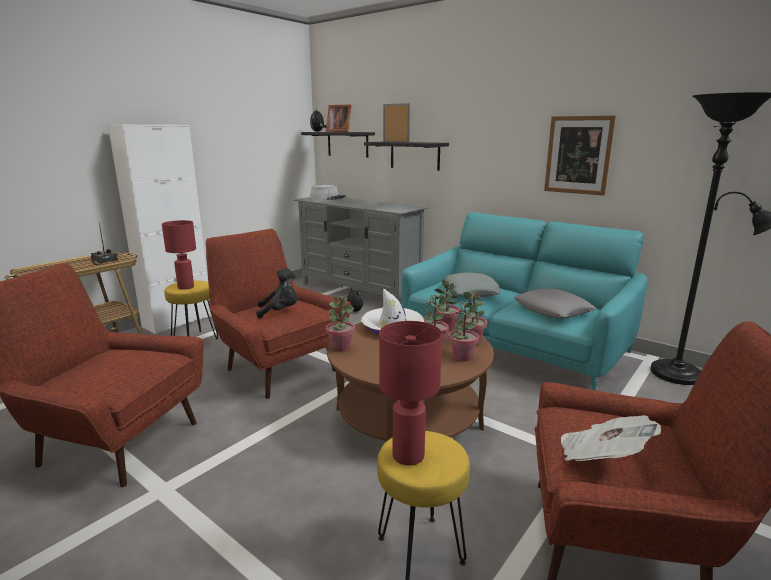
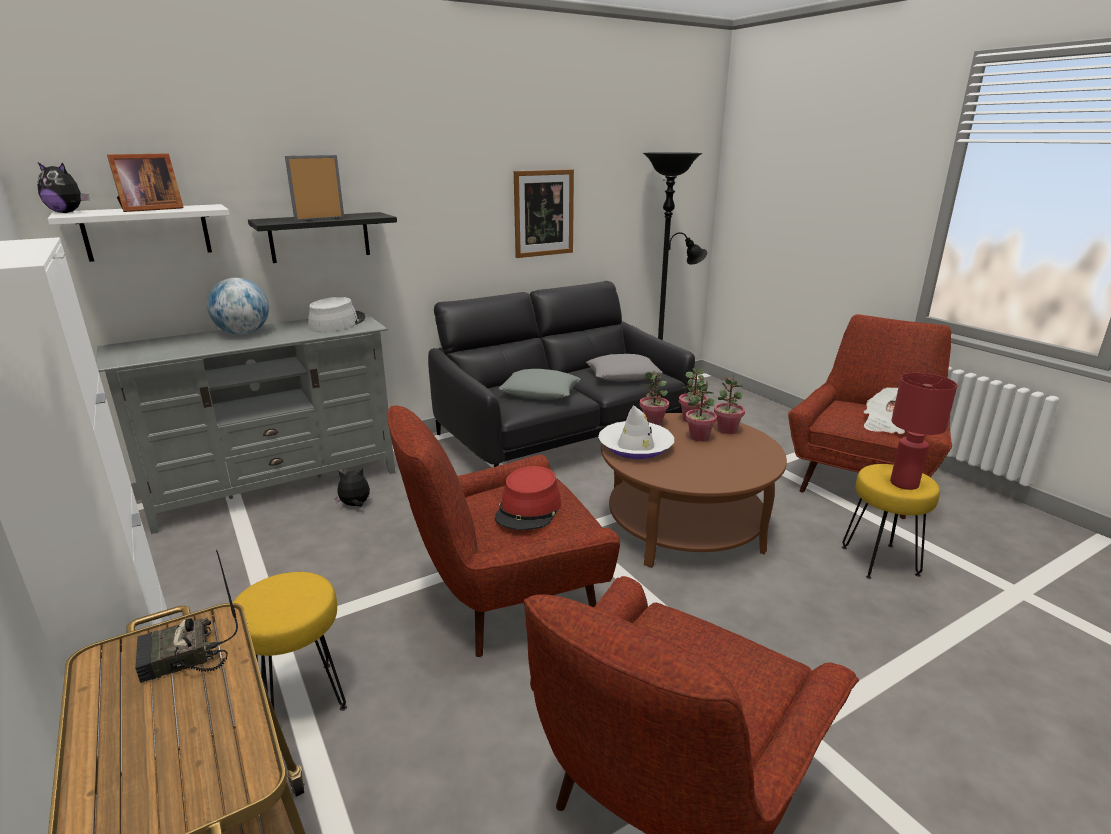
camera: 70 degrees left, 5 degrees up
red table lamp [162,220,196,290] -> none
black plush toy [256,268,297,319] -> red hat [495,466,561,530]
black shelf [301,132,375,158] -> white shelf [47,204,230,262]
grey hat [310,185,346,200] -> grey hat moved to [308,297,365,332]
potted plant [326,296,355,352] -> none
turquoise sofa [402,212,647,390] -> black sofa [428,281,695,467]
none -> globe [207,278,269,335]

